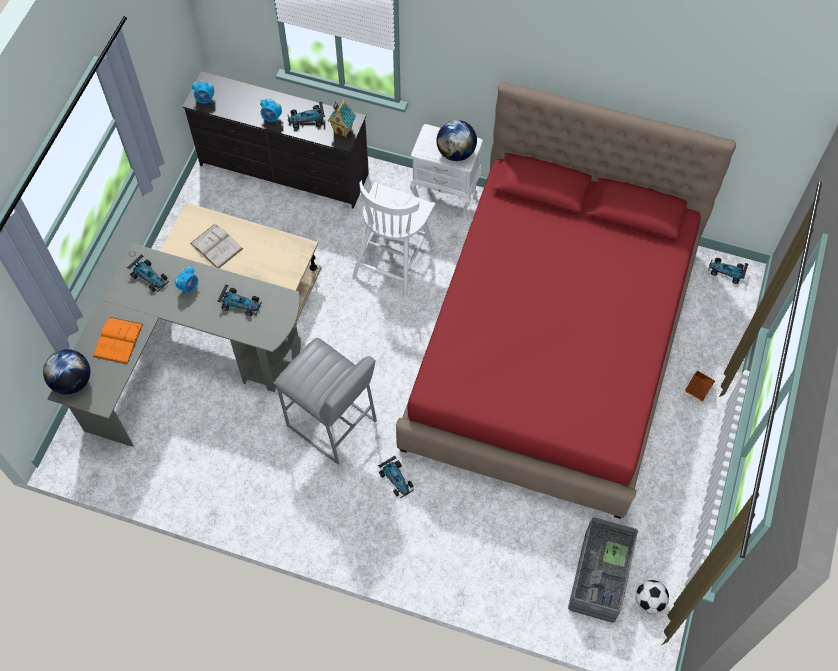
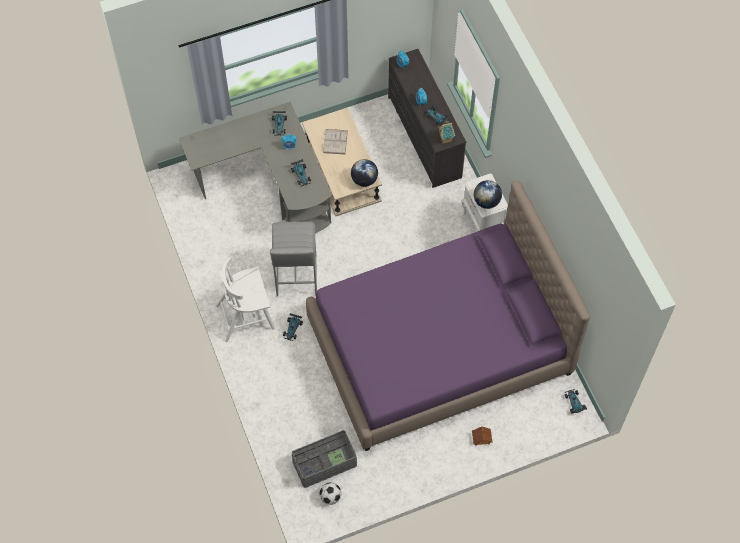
camera: 50 degrees right, 0 degrees up
globe [43,349,90,395] -> globe moved to [351,159,378,187]
orange book [93,317,143,365] -> none
white chair [352,180,435,297] -> white chair moved to [216,258,275,342]
red bed [396,81,736,519] -> purple bed [306,181,591,451]

